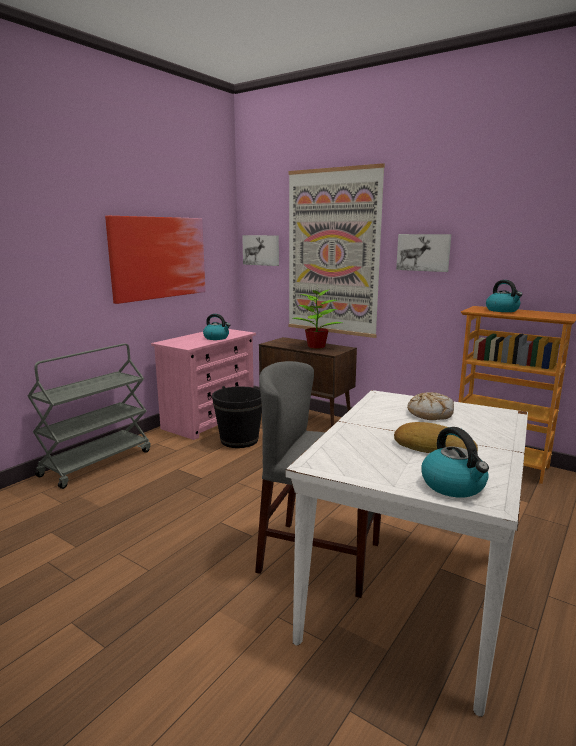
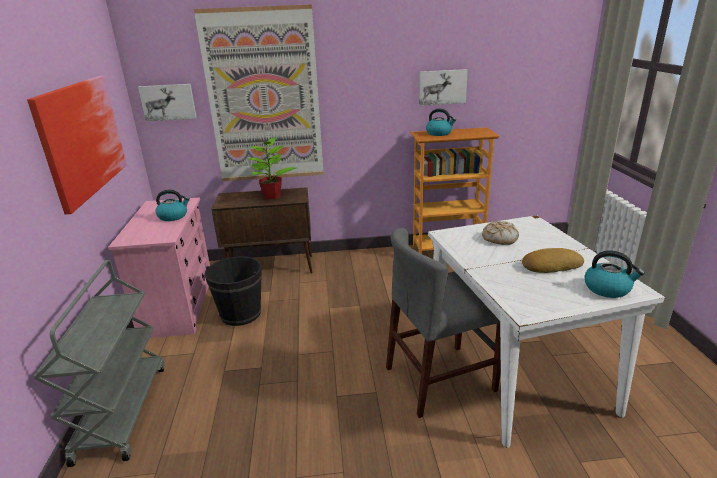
camera: 40 degrees left, 10 degrees up
picture [396,234,451,272] -> picture moved to [419,69,468,106]

